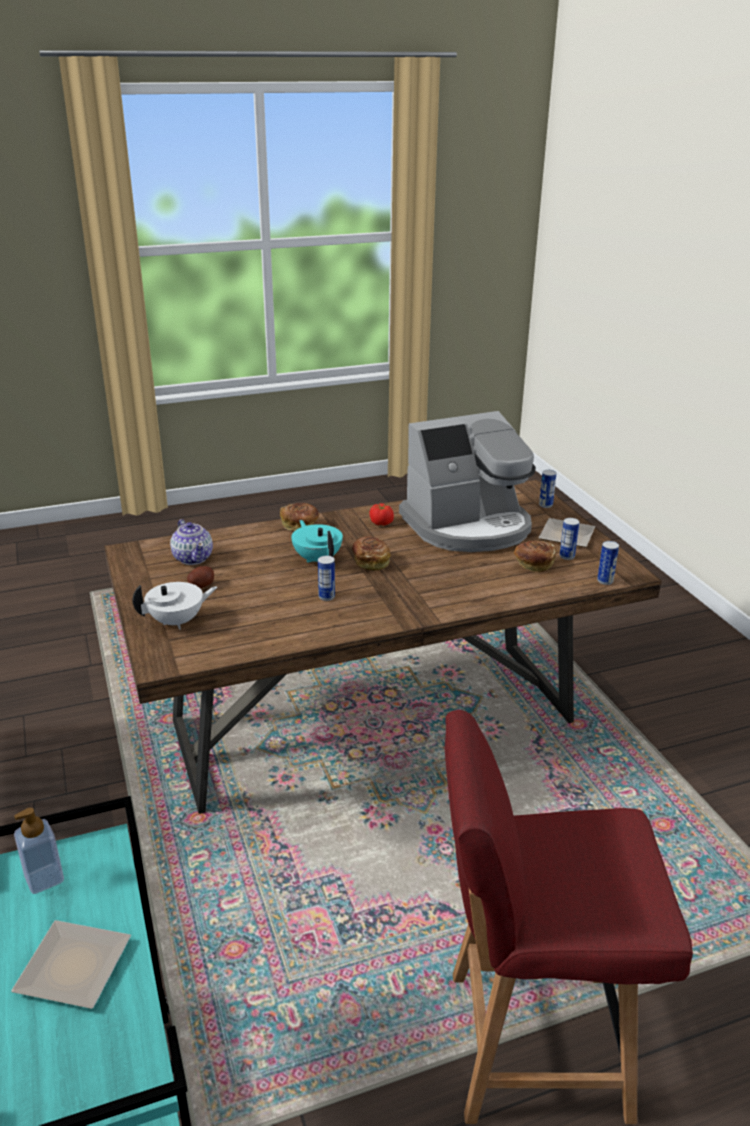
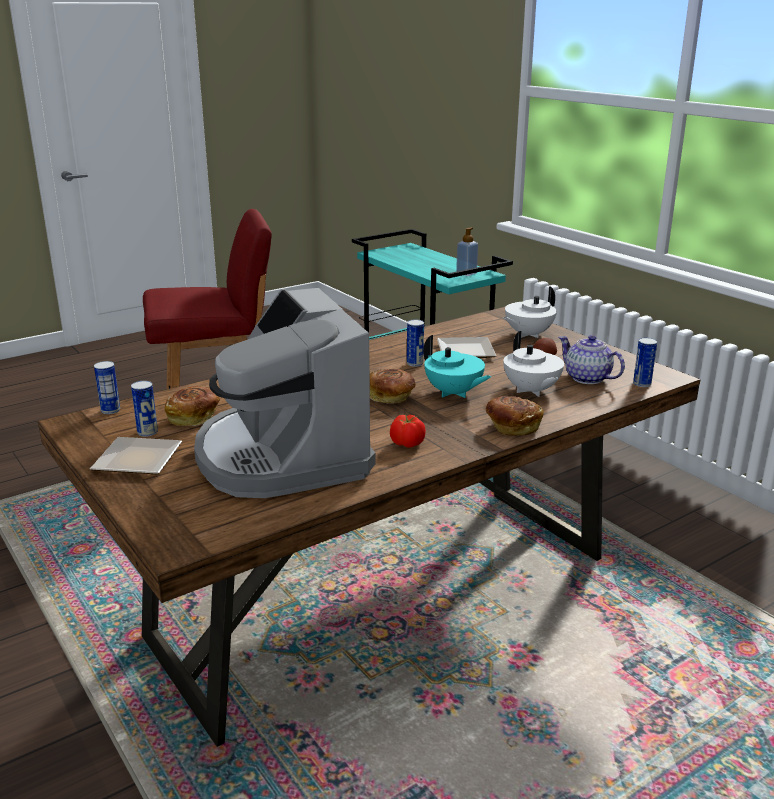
camera: 165 degrees right, 5 degrees down
plate [11,920,131,1009] -> plate moved to [437,337,496,358]
coffee machine [399,411,536,552] -> coffee machine turned 75 degrees counterclockwise [194,288,375,498]
can [539,470,556,508] -> can moved to [633,338,657,387]
none -> white teapot [503,331,564,397]

